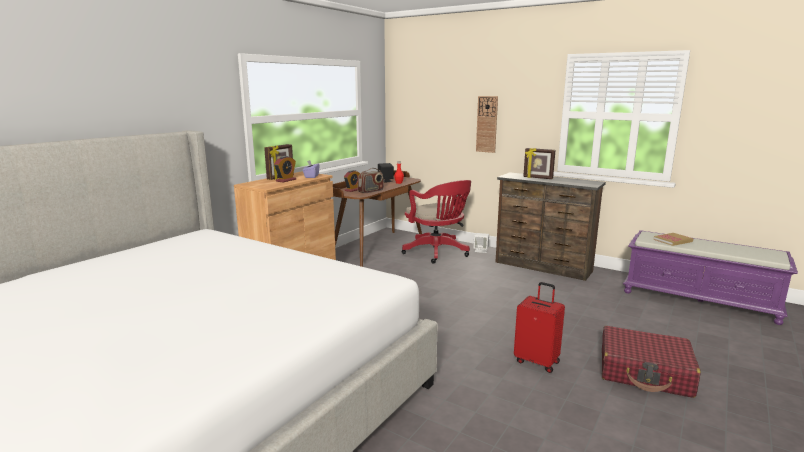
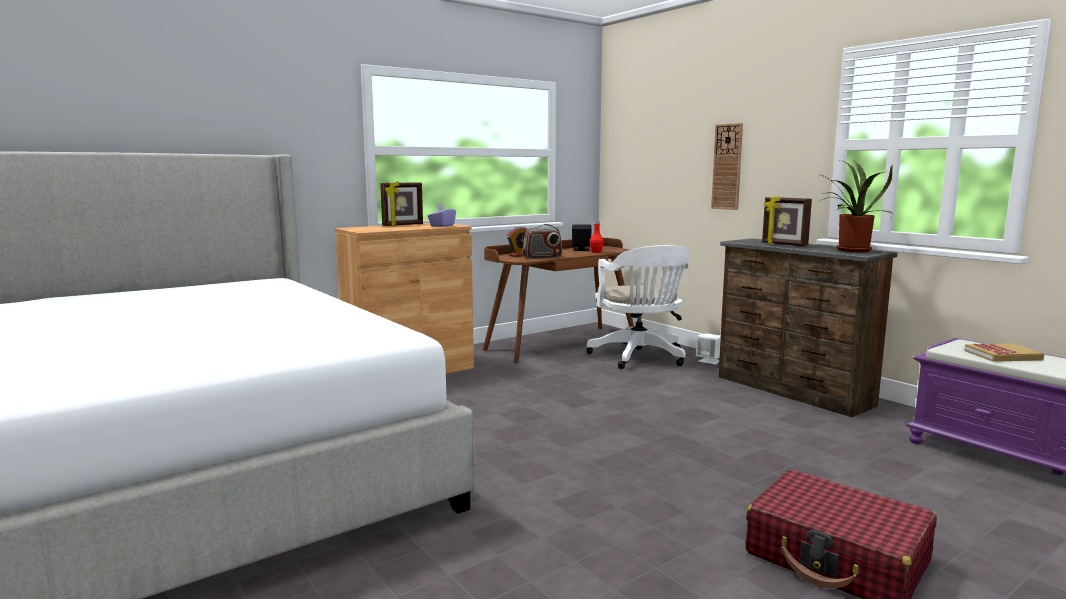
camera: 20 degrees right, 5 degrees down
alarm clock [274,156,296,182] -> none
red office chair [402,180,471,263] -> white office chair [586,245,690,369]
red suitcase [514,282,565,373] -> none
none -> potted plant [820,160,893,252]

